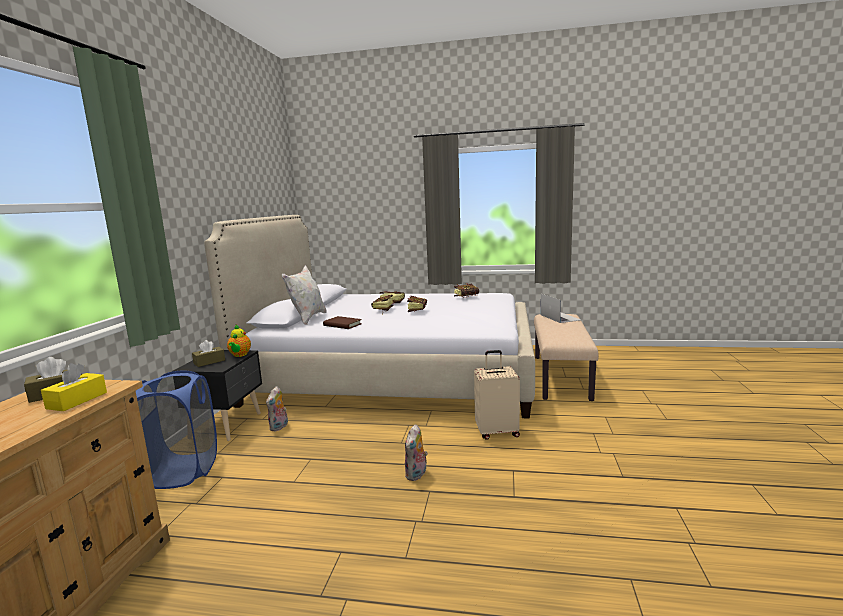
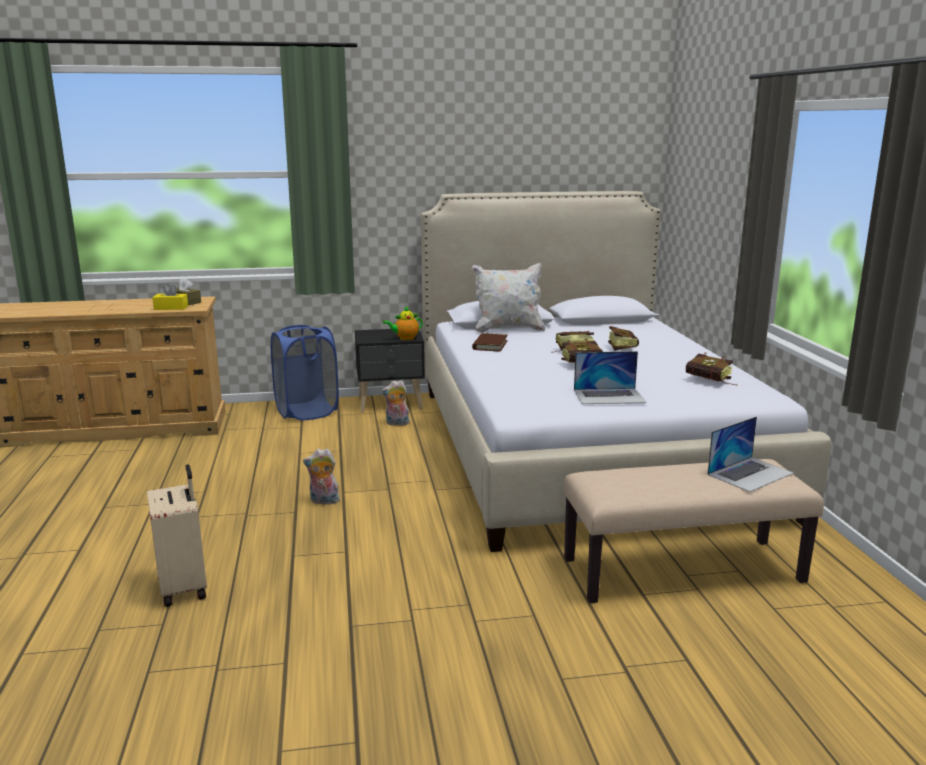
camera: 70 degrees right, 5 degrees up
brown tissue box [192,340,225,367] -> none
beige suitcase [474,350,520,440] -> beige suitcase moved to [147,464,207,607]
none -> laptop [574,351,647,404]

